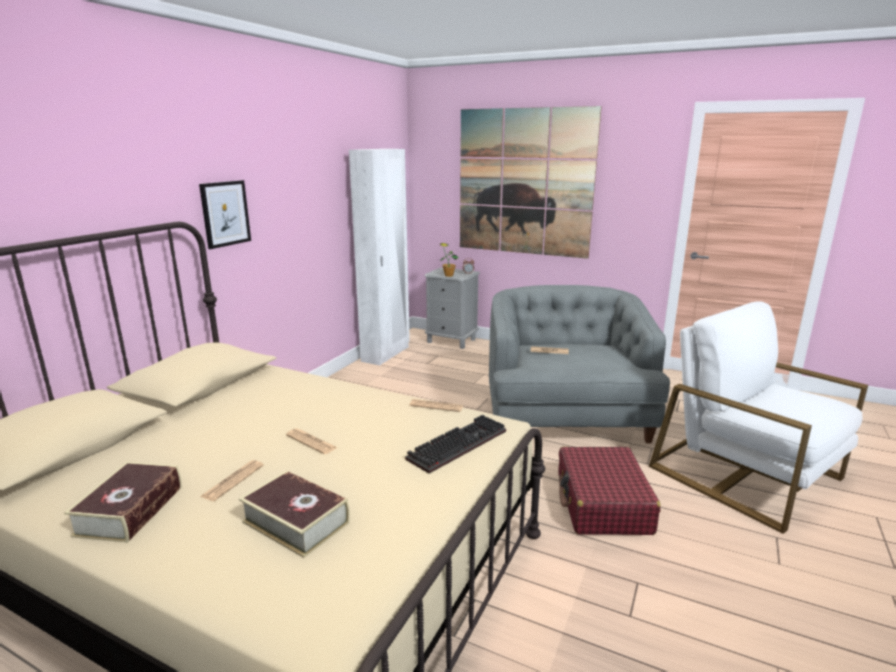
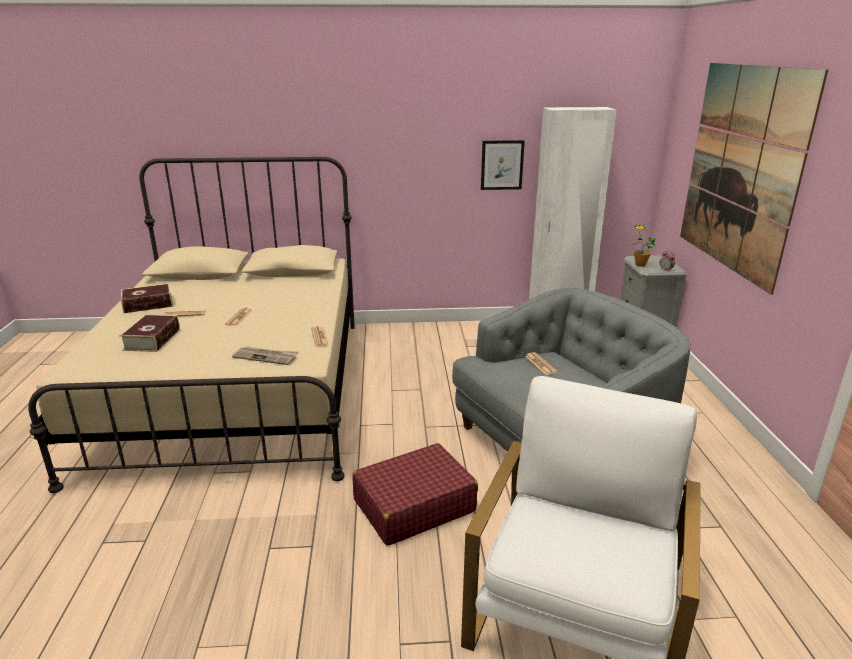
camera: 60 degrees right, 5 degrees up
picture [199,180,251,249] -> picture moved to [481,140,525,190]
keyboard [405,415,506,474] -> newspaper [232,346,298,365]

